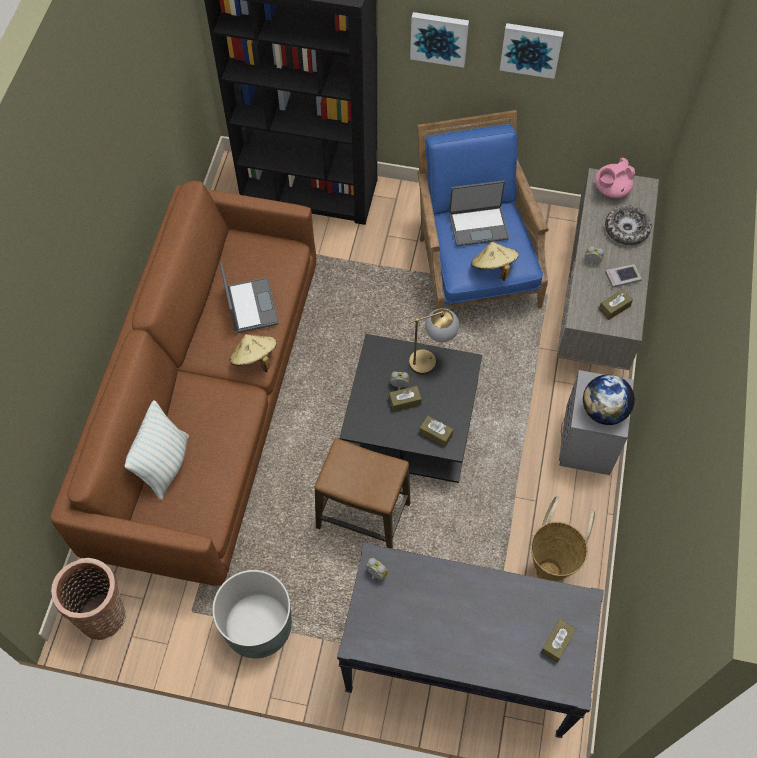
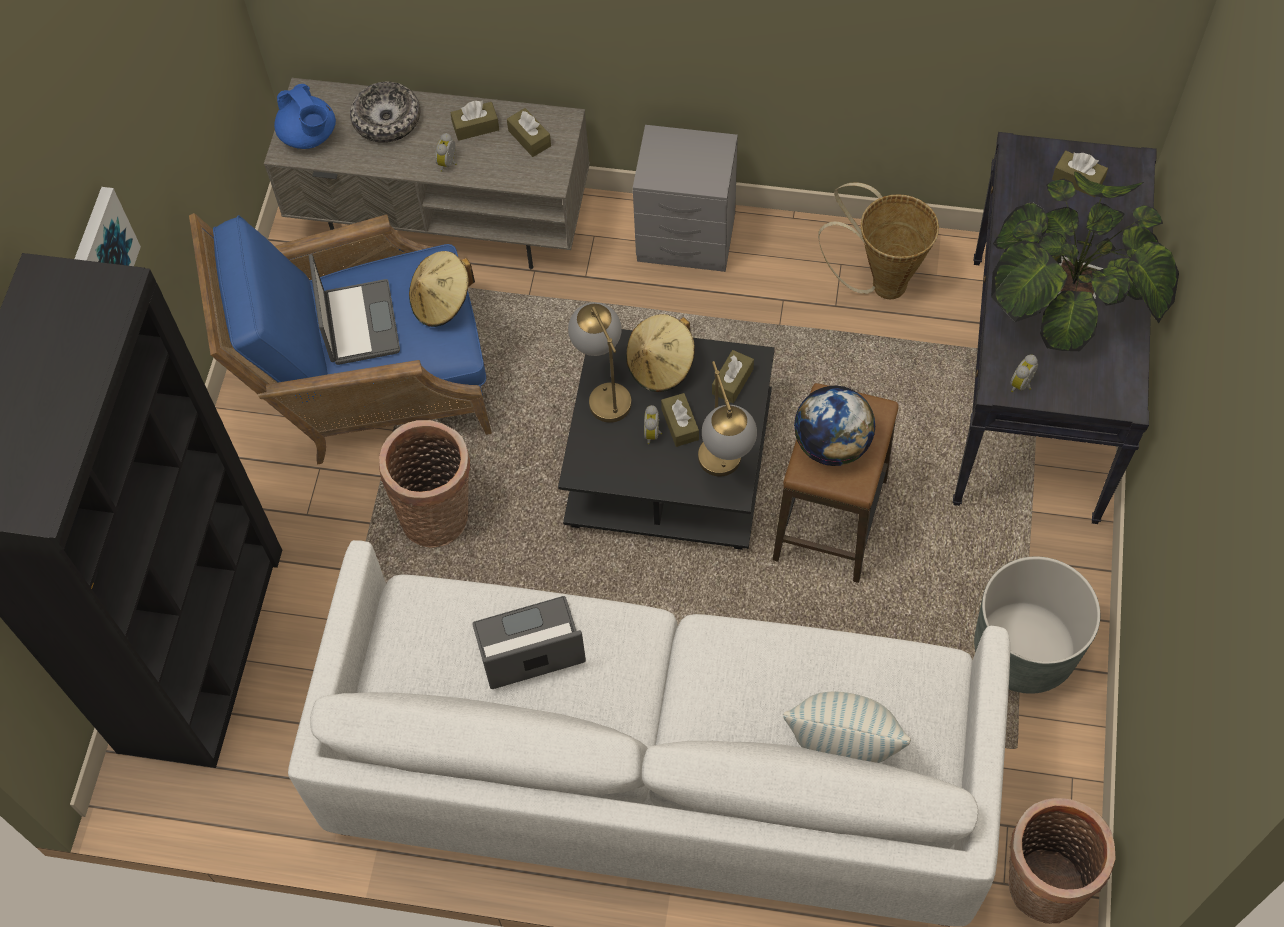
camera: 90 degrees left, 0 degrees up
brown sofa [51,181,316,586] -> white sofa [288,540,1010,927]
beige hat [230,334,277,372] -> beige hat moved to [626,314,695,392]
picture [500,23,564,79] -> none
globe [583,374,635,425] -> globe moved to [794,386,876,466]
pink teapot [595,158,635,198] -> blue teapot [274,84,336,149]
book [605,264,642,288] -> brown tissue box [450,100,499,141]
none -> basket [379,420,471,548]
none -> table lamp [698,361,757,476]
none -> potted plant [991,171,1179,351]

